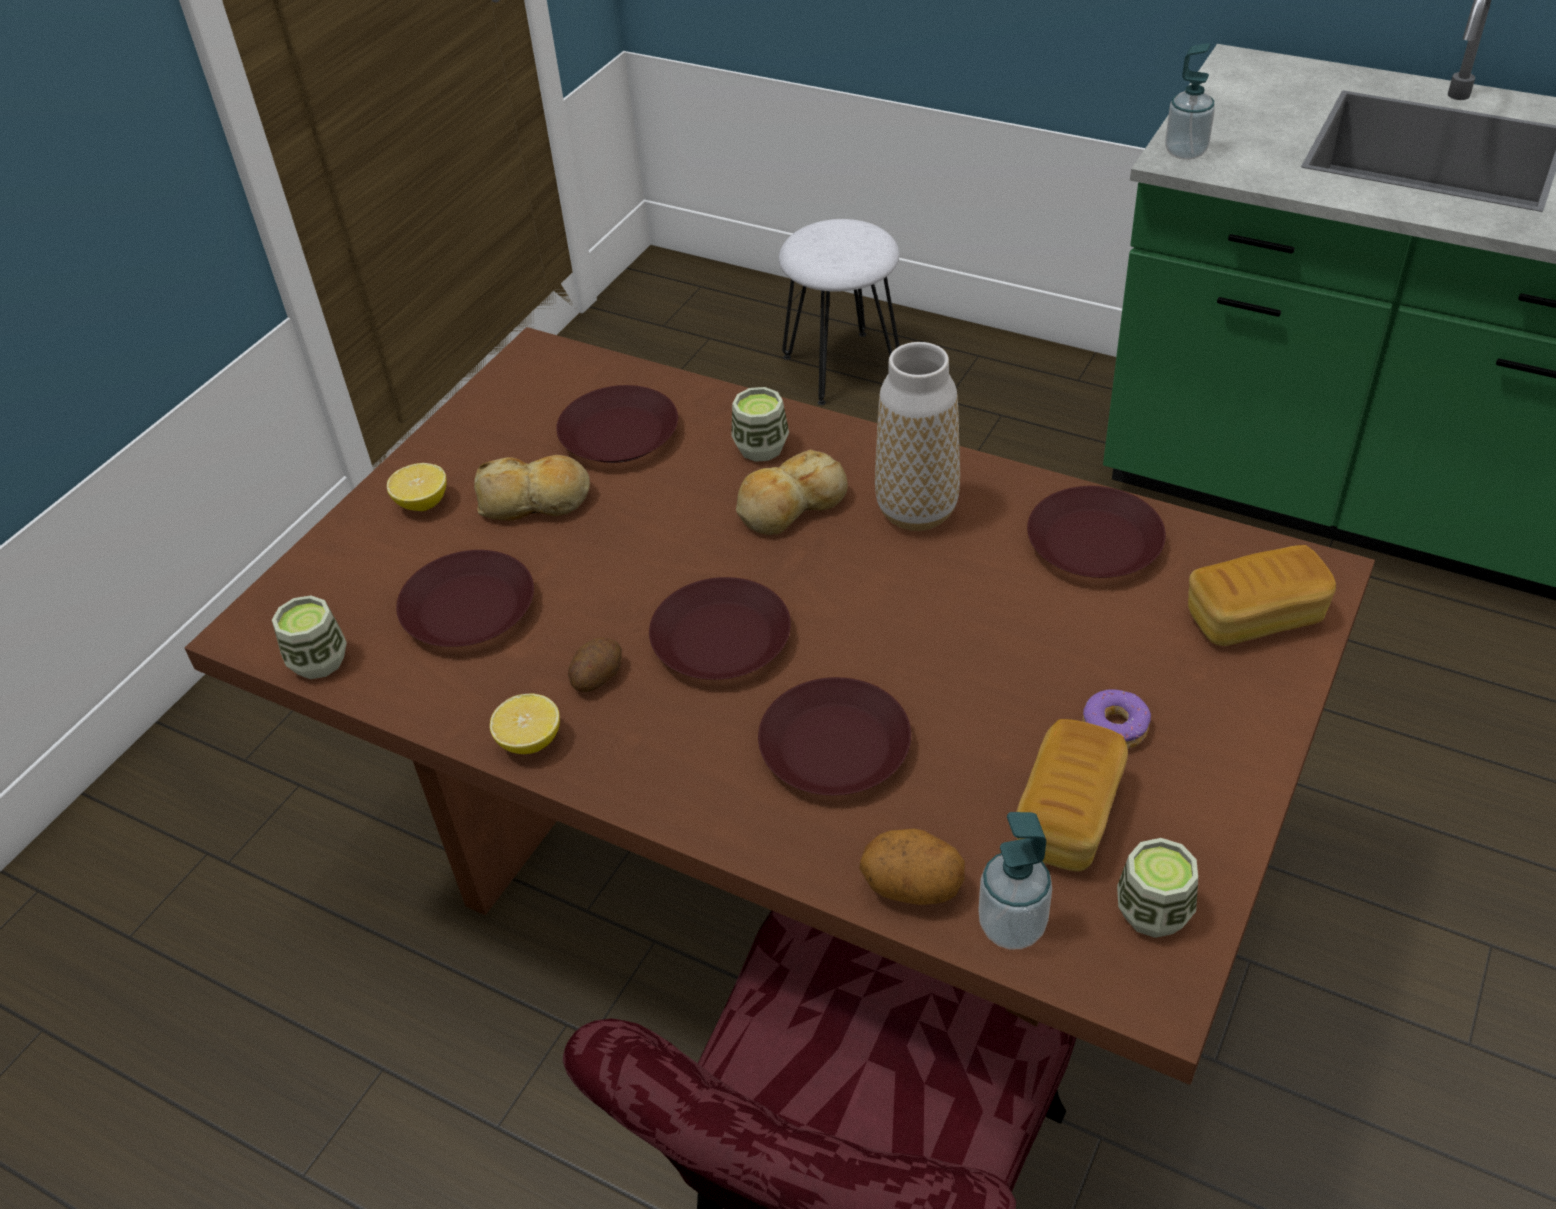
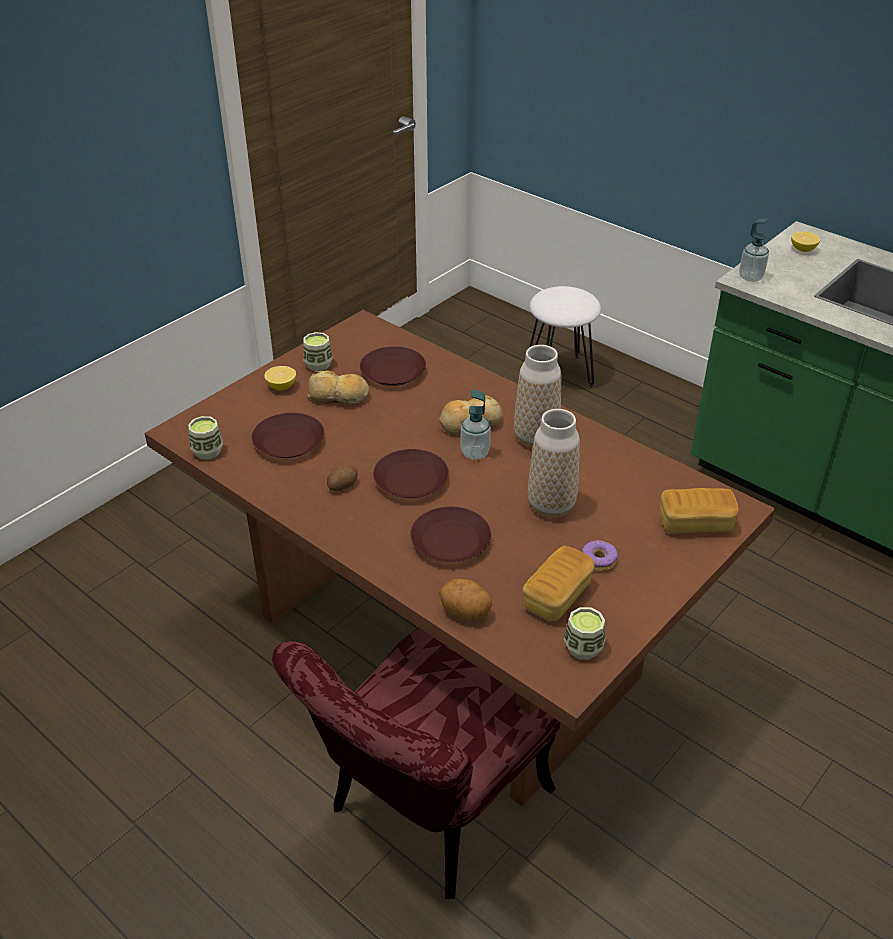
camera: 10 degrees right, 5 degrees down
lemon [490,693,560,754] -> lemon moved to [791,231,820,252]
cup [731,387,789,462] -> cup moved to [303,332,333,371]
soap dispenser [978,812,1052,949] -> soap dispenser moved to [460,389,491,460]
brown plate [1027,486,1166,578] -> none
none -> vase [528,409,580,518]

